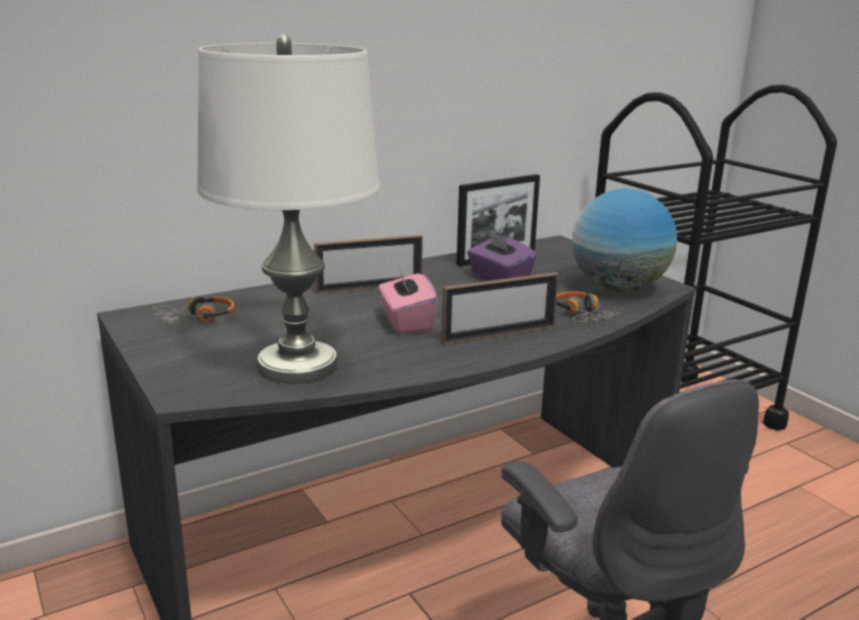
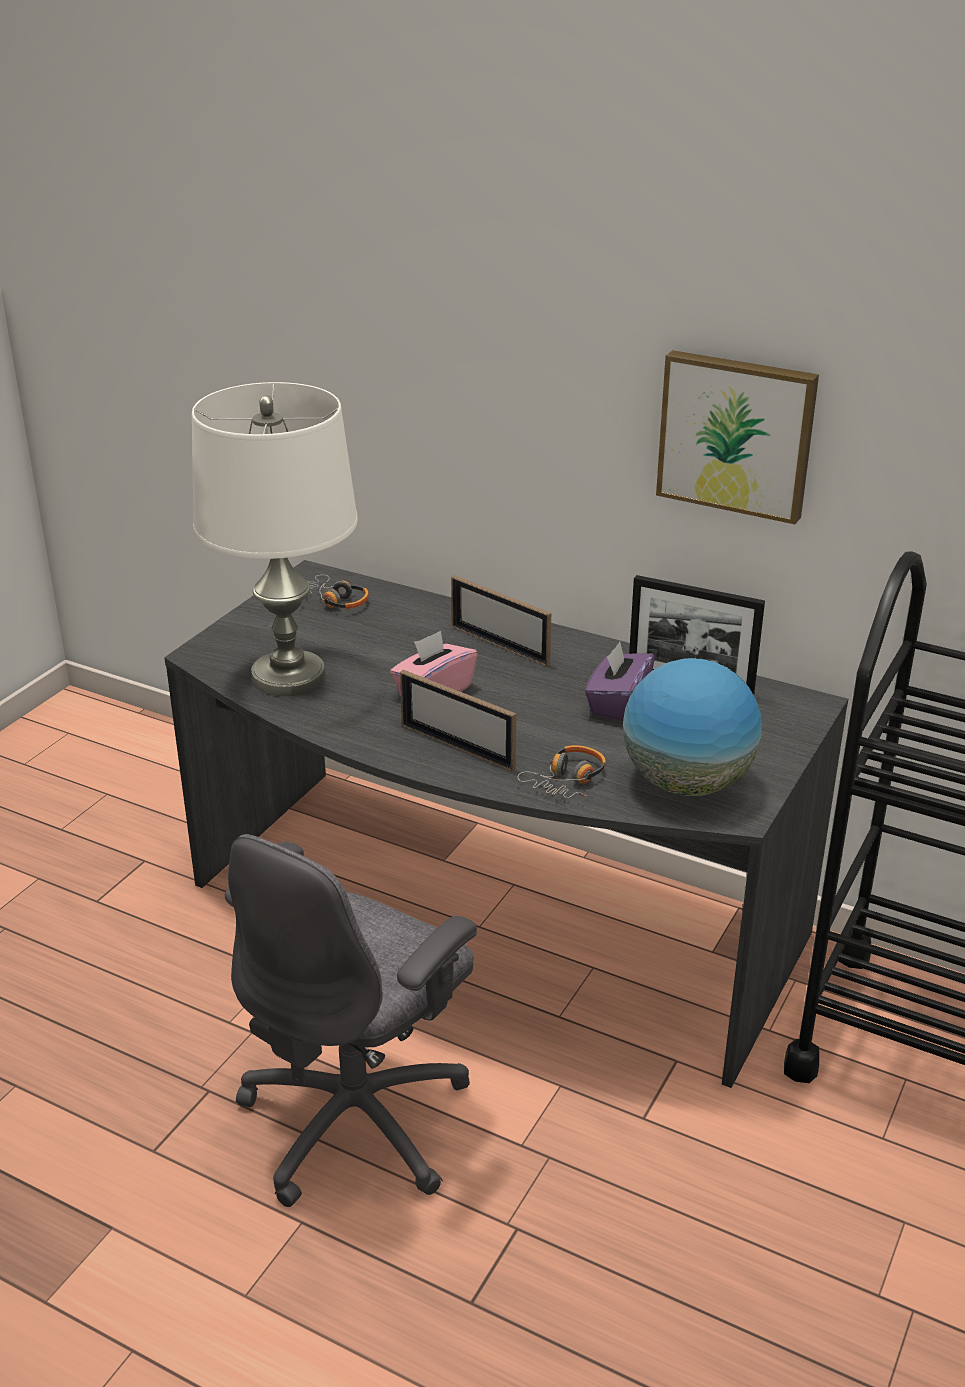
camera: 60 degrees right, 10 degrees up
none -> picture [656,350,819,524]

